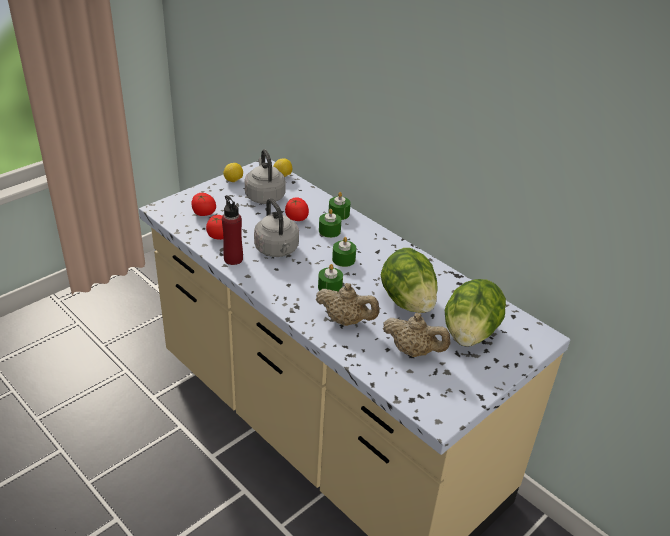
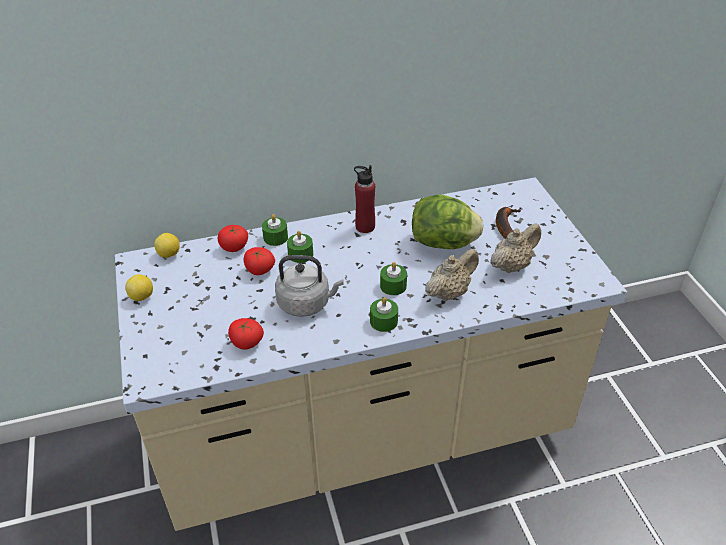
camera: 60 degrees left, 5 degrees up
tomato [191,193,216,216] -> tomato moved to [218,225,248,252]
red bottle [222,195,243,265] -> red bottle moved to [354,165,375,233]
grey kettle [245,149,286,204] -> none
green candle [332,237,356,267] -> green candle moved to [370,297,398,332]
lettuce [445,279,506,347] -> banana [496,207,522,239]

